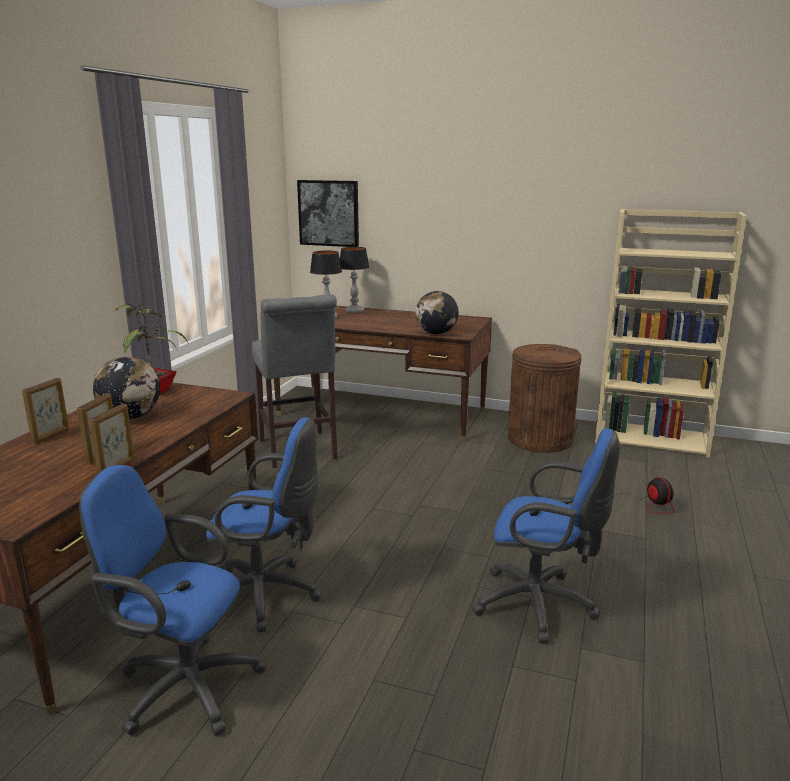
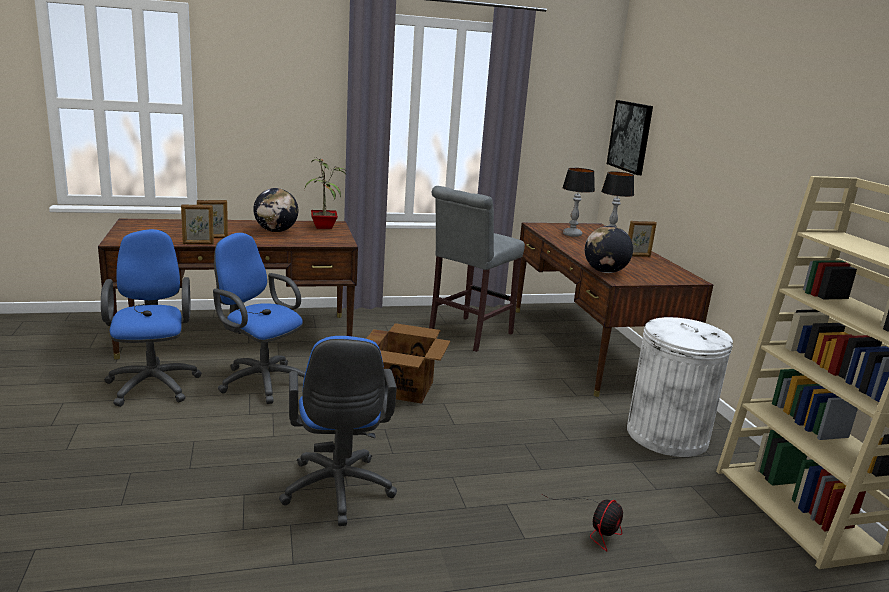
camera: 55 degrees right, 0 degrees up
picture frame [22,378,69,444] -> picture frame moved to [628,221,657,257]
blue office chair [206,417,322,632] -> blue office chair turned 150 degrees clockwise [213,233,305,404]
brown trash can [508,344,582,453] -> white trash can [627,317,733,457]
none -> cardboard box [366,323,450,404]

